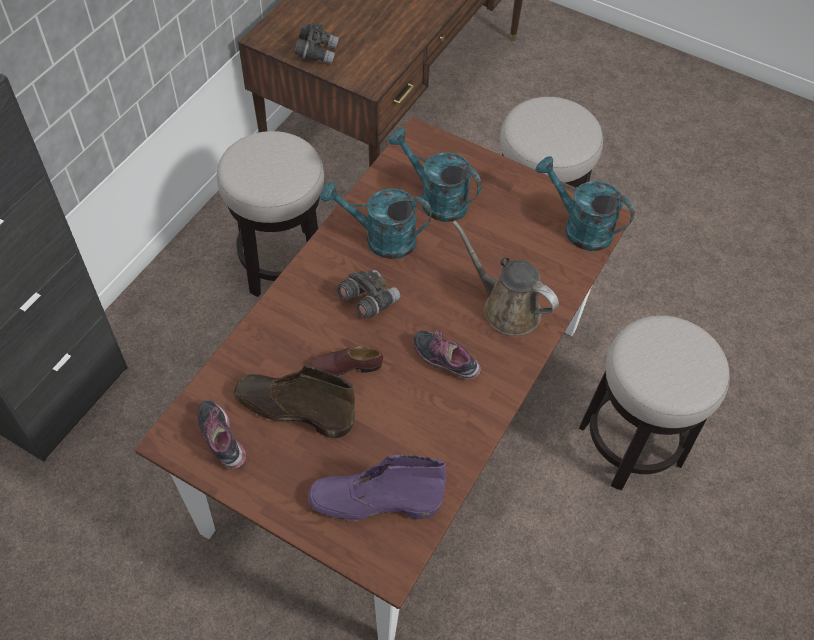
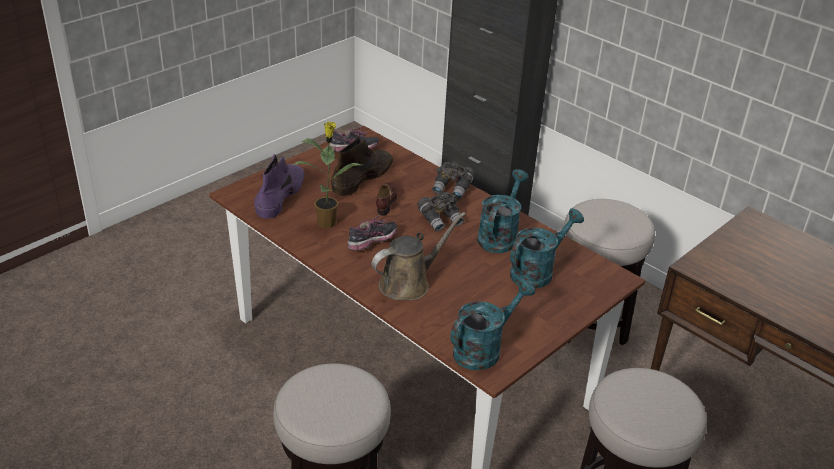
camera: 105 degrees right, 20 degrees down
grey binoculars [294,22,339,65] -> grey binoculars moved to [432,161,475,199]
none -> potted plant [292,121,361,228]

